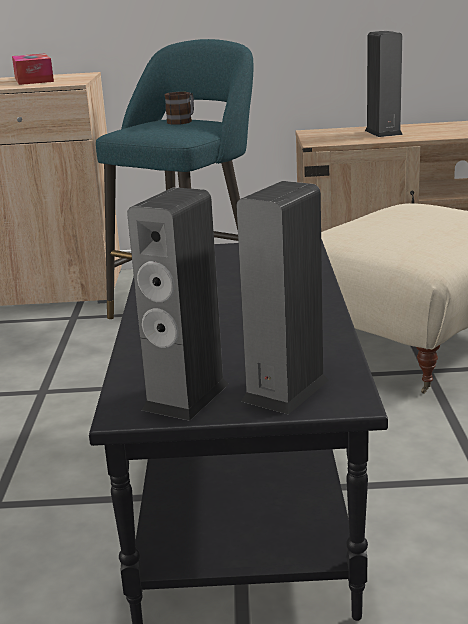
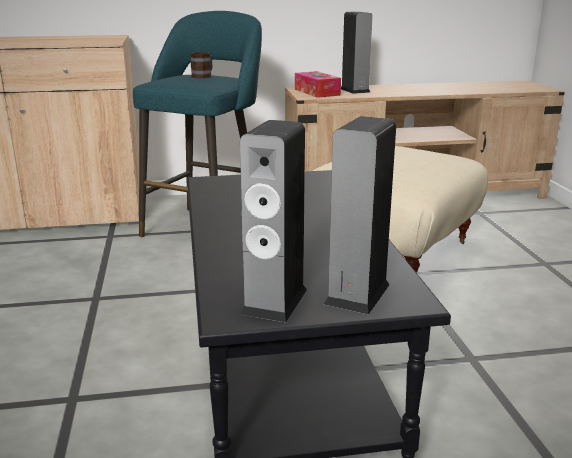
camera: 10 degrees left, 0 degrees up
tissue box [12,53,54,85] -> tissue box moved to [295,71,341,98]

